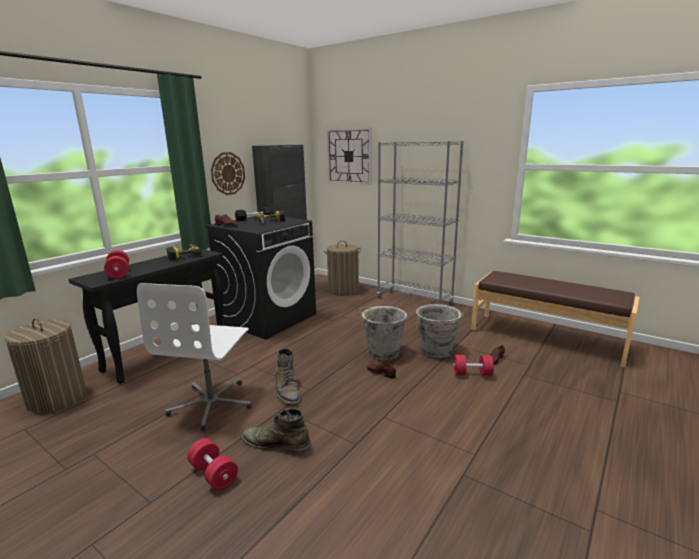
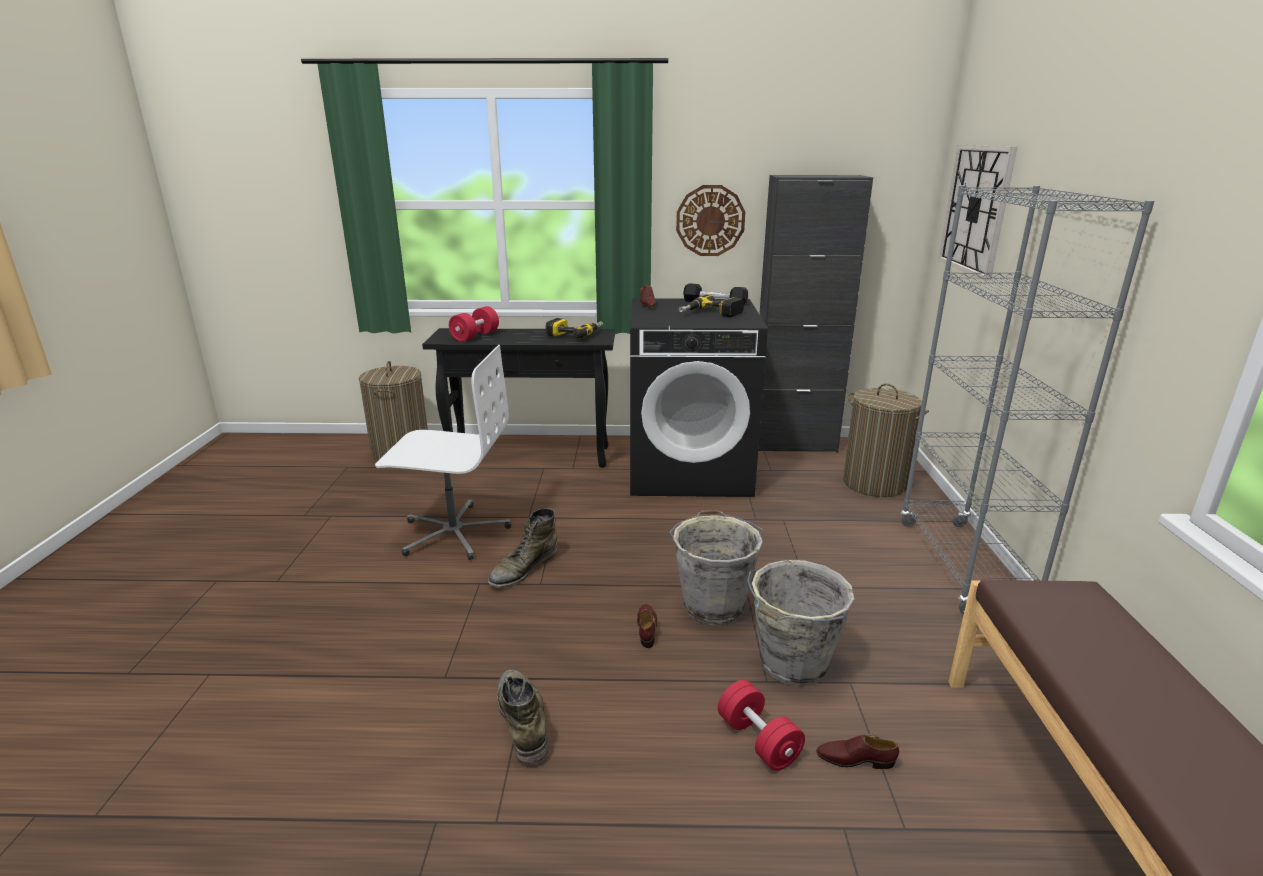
camera: 55 degrees right, 5 degrees up
white office chair [137,283,252,431] -> white office chair turned 150 degrees counterclockwise [375,345,511,560]
red dumbbell [187,438,238,490] -> none
green boot [242,409,311,453] -> green boot moved to [497,670,549,764]

